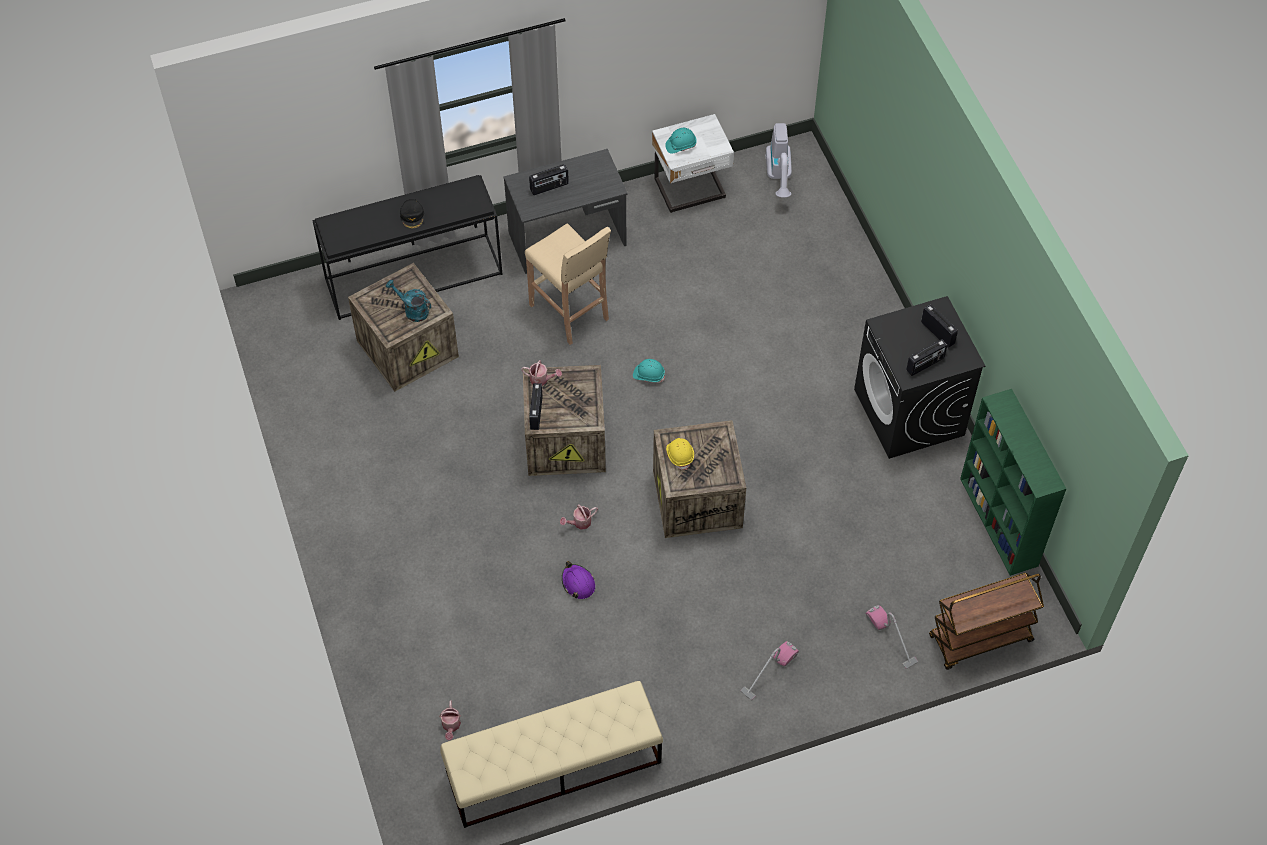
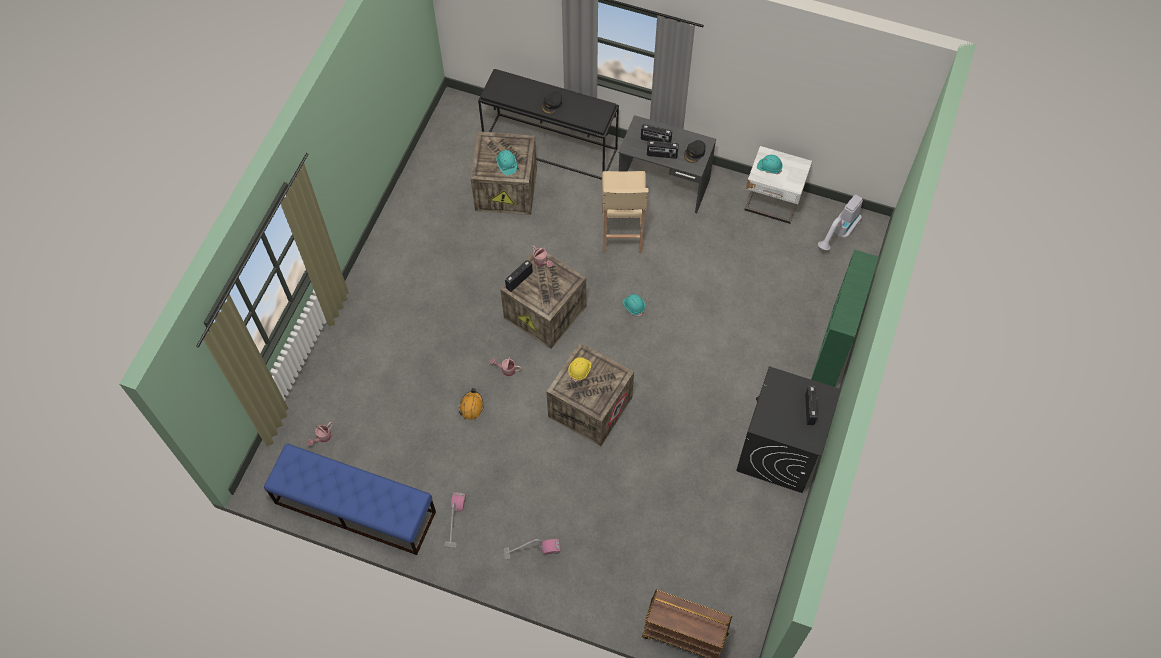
camera: 40 degrees right, 5 degrees up
turquoise watering can [386,280,431,322] -> turquoise hard hat [496,150,517,175]
beige bench [440,681,663,828] -> blue bench [264,444,436,555]
purple hard hat [562,561,595,599] -> orange hard hat [459,388,484,420]
vacuum cleaner [866,605,918,669] -> vacuum cleaner moved to [444,492,466,548]
radio [906,339,947,376] -> radio moved to [647,140,679,159]
green bookcase [960,389,1066,576] -> green bookcase moved to [811,249,879,387]
none -> black cap [684,140,705,163]

